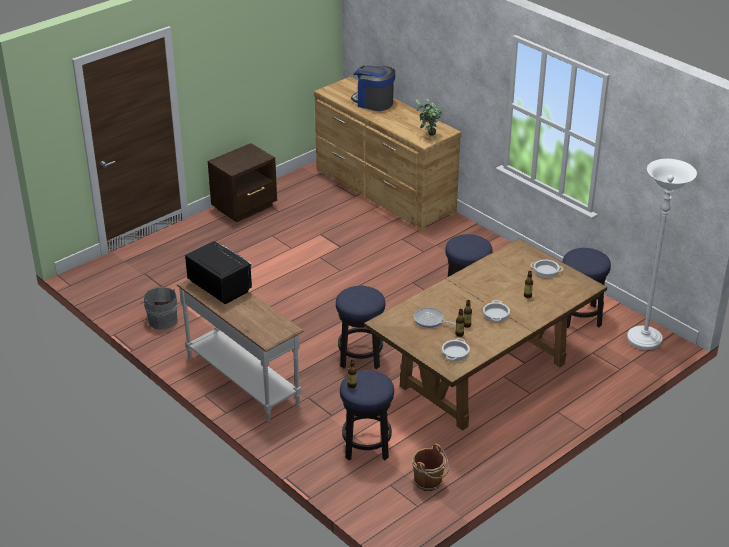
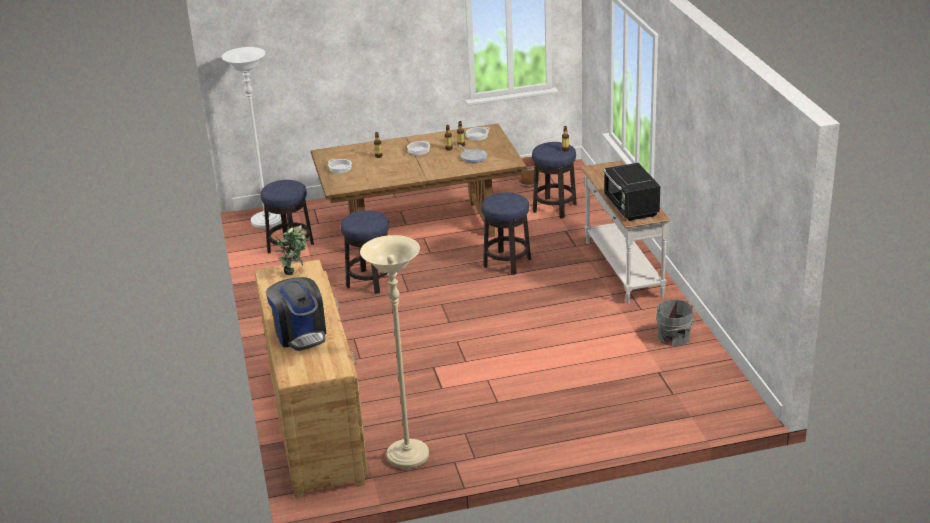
camera: 150 degrees left, 5 degrees down
brown nightstand [208,143,277,222] -> none
none -> beige floor lamp [360,235,429,469]

